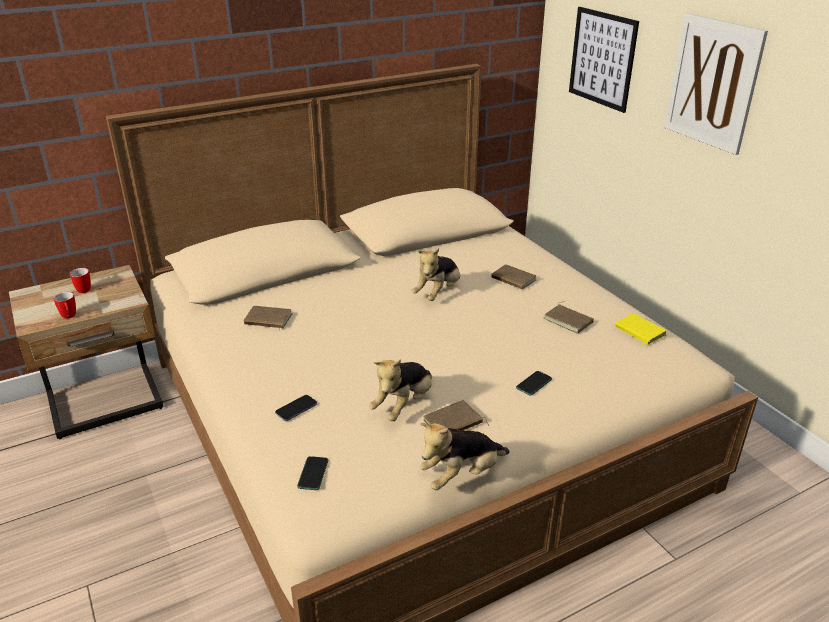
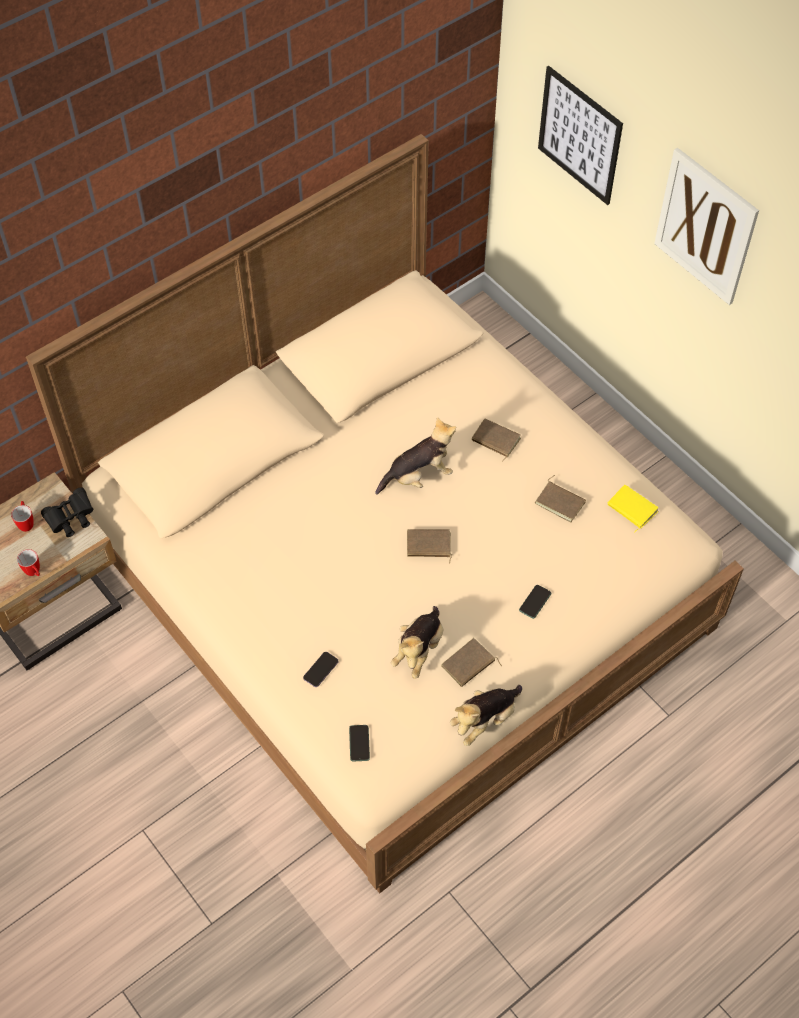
camera: 10 degrees left, 25 degrees up
brown book [244,306,292,330] -> brown book moved to [407,529,452,564]
plush toy [411,248,460,301] -> plush toy turned 135 degrees counterclockwise [375,417,456,495]
none -> black binoculars [41,487,94,537]

